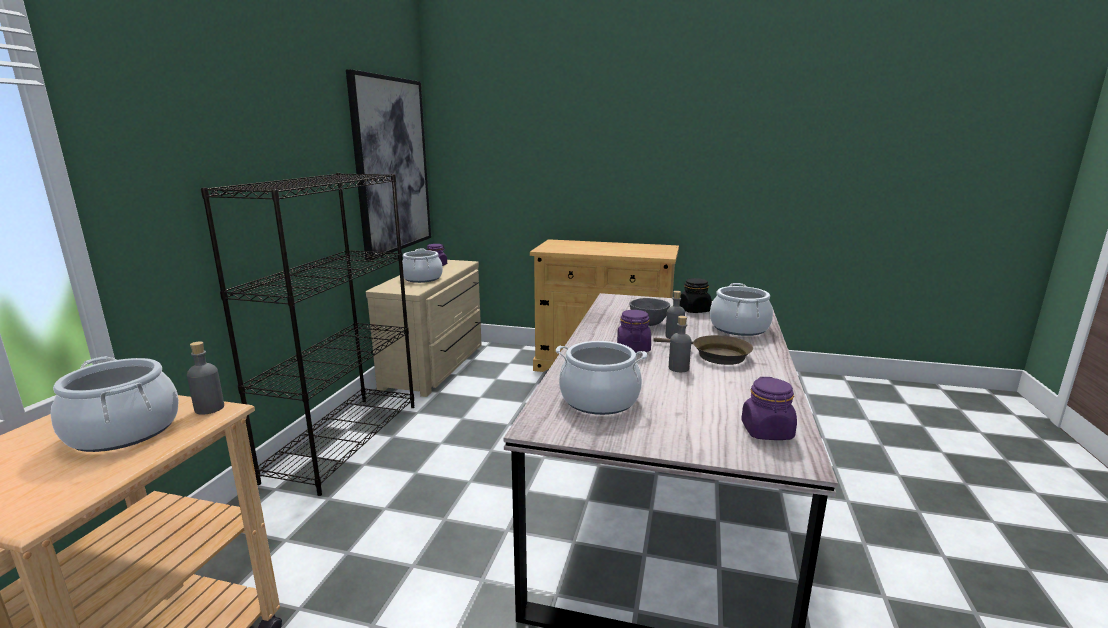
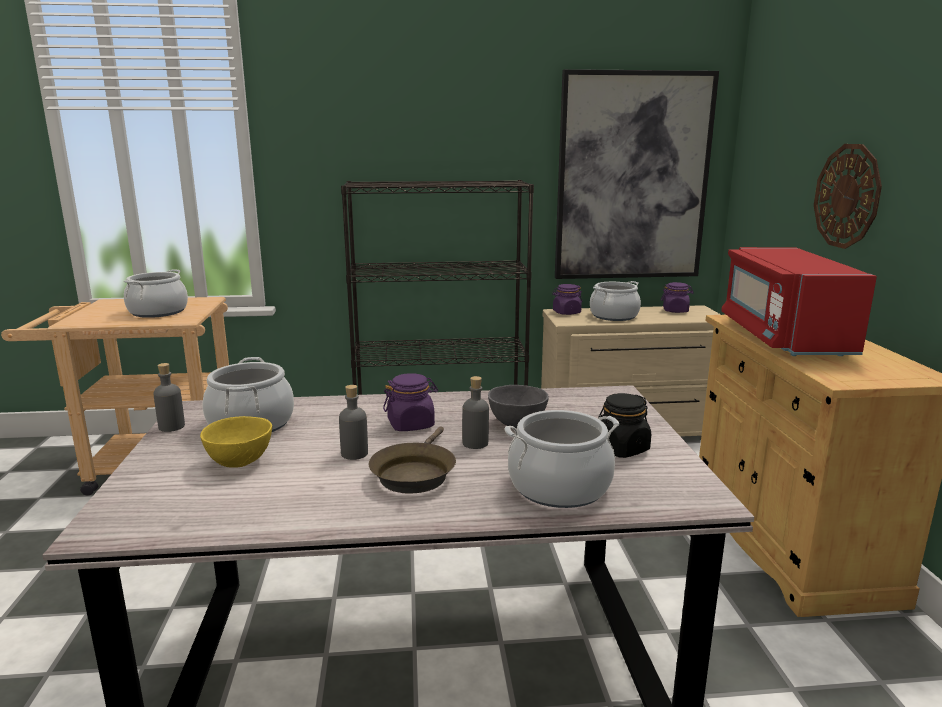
camera: 70 degrees right, 0 degrees up
grey bottle [187,341,224,415] -> grey bottle moved to [153,363,185,432]
purple jar [741,377,797,440] -> purple jar moved to [552,284,582,315]
none -> yellow bowl [200,416,272,468]
none -> red microwave [721,247,877,356]
none -> wall clock [814,144,882,249]

